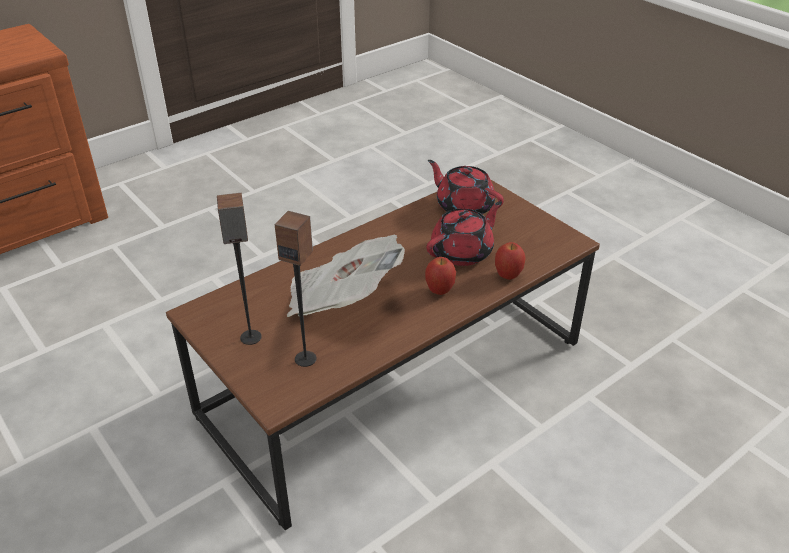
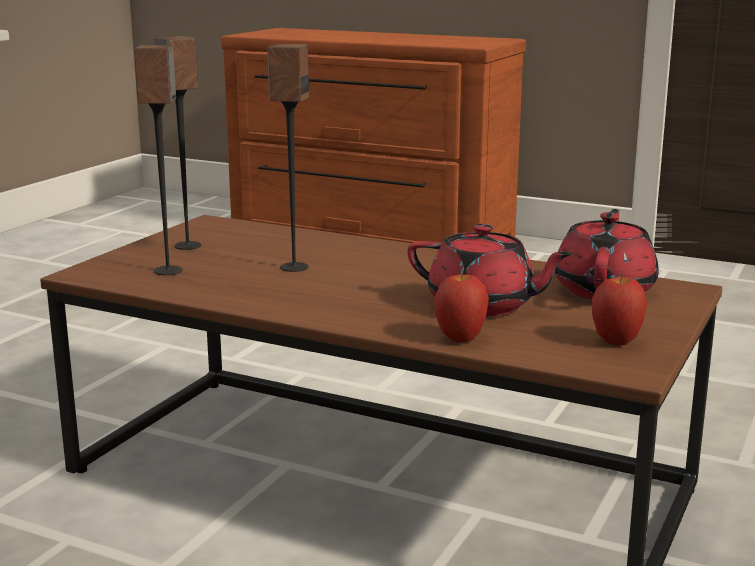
camera: 65 degrees right, 20 degrees down
newspaper [287,235,405,317] -> speaker [267,44,309,272]
apple [425,257,456,295] -> apple moved to [592,273,647,345]

